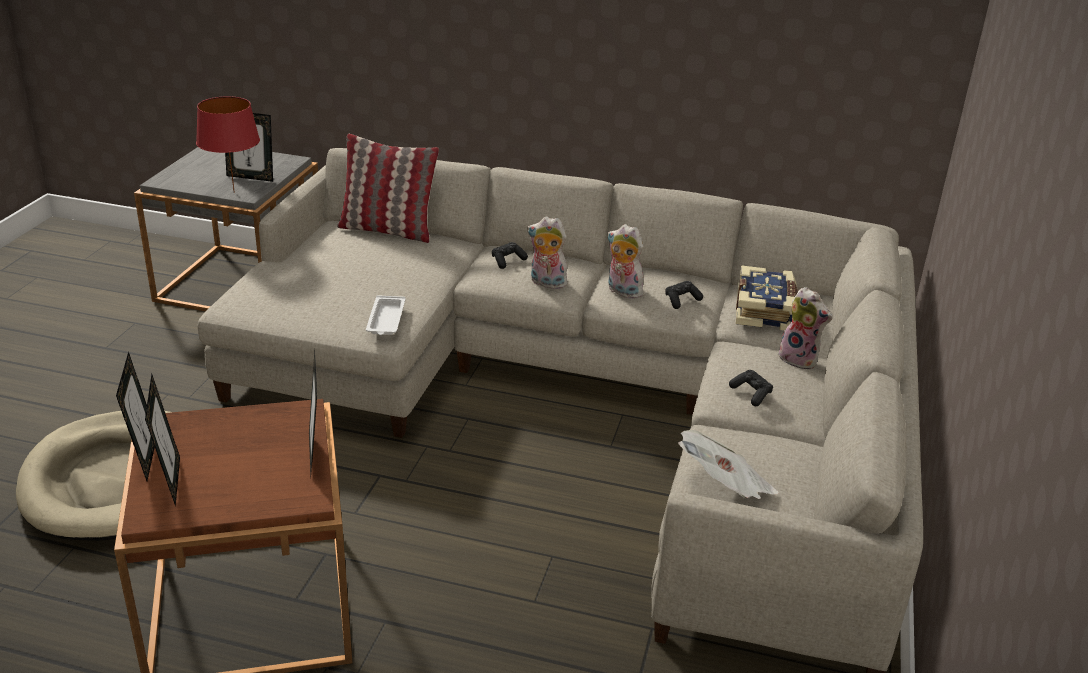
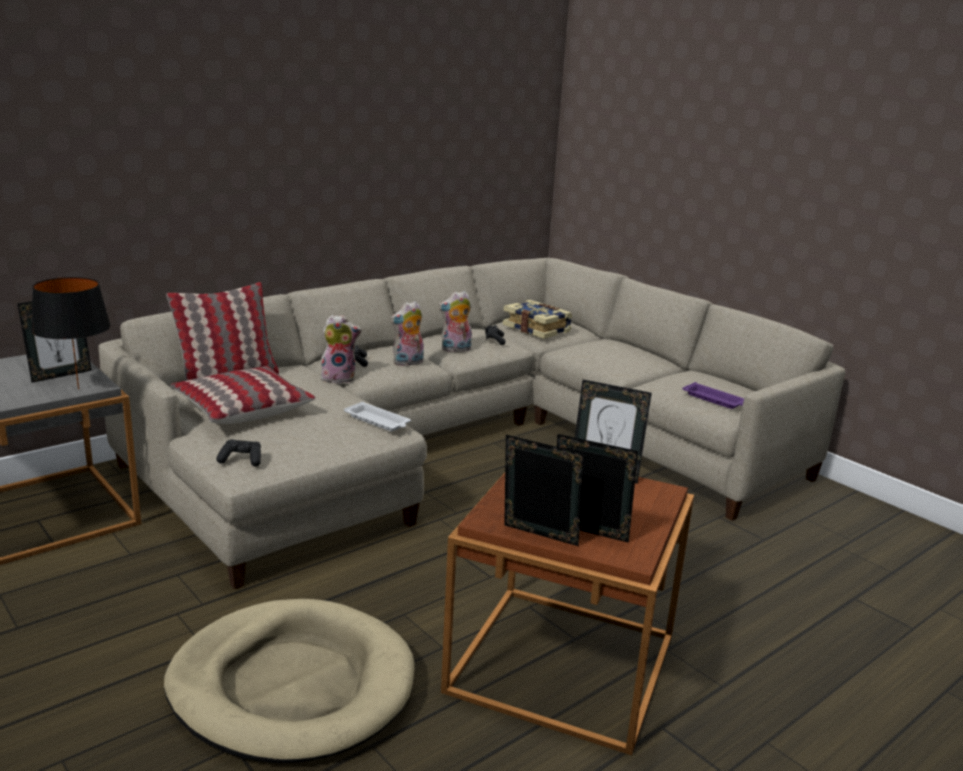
camera: 55 degrees left, 10 degrees down
red table lamp [196,96,260,193] -> black table lamp [31,277,111,389]
newspaper [678,430,779,499] -> purple tray [683,382,744,409]
black game controller [729,370,773,406] -> black game controller moved to [216,439,261,467]
plush toy [778,287,832,369] -> plush toy moved to [320,315,362,383]
none -> pillow [170,366,315,424]

